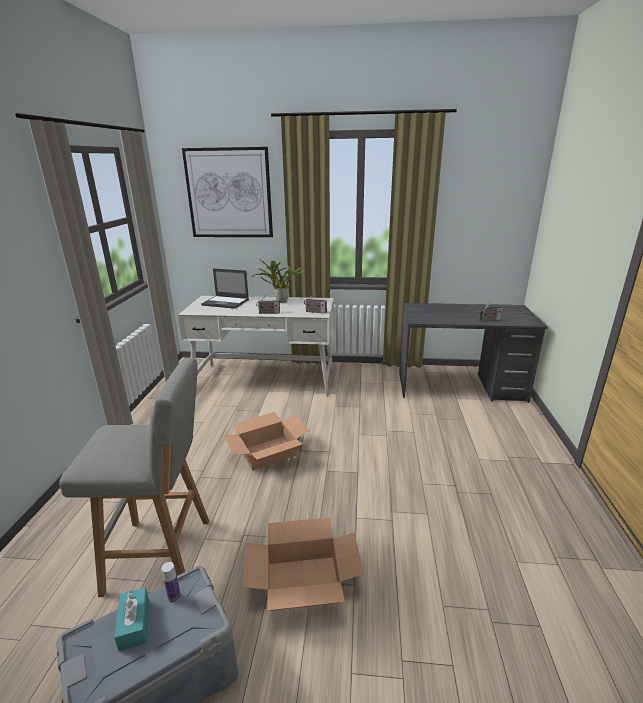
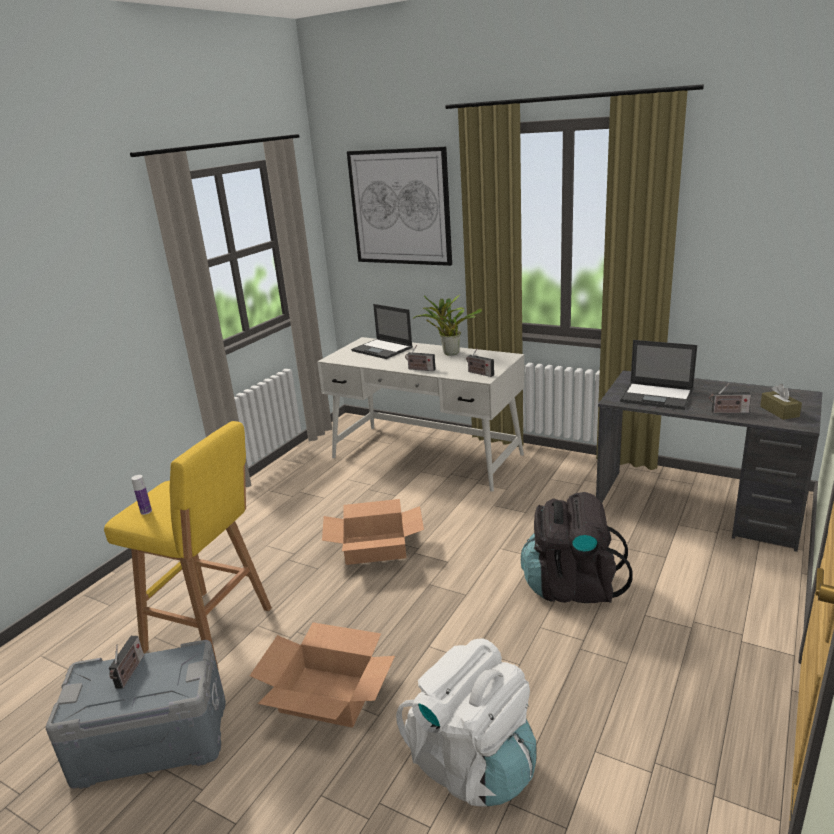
camera: 25 degrees right, 0 degrees up
grey stool [59,358,209,597] -> yellow stool [104,421,272,668]
turquoise tissue box [114,587,149,651] -> radio [109,636,144,689]
bottle [161,562,181,603] -> bottle moved to [131,475,152,515]
none -> white backpack [396,638,537,806]
none -> black backpack [521,492,633,603]
none -> laptop [620,340,697,410]
none -> brown tissue box [760,384,802,420]

